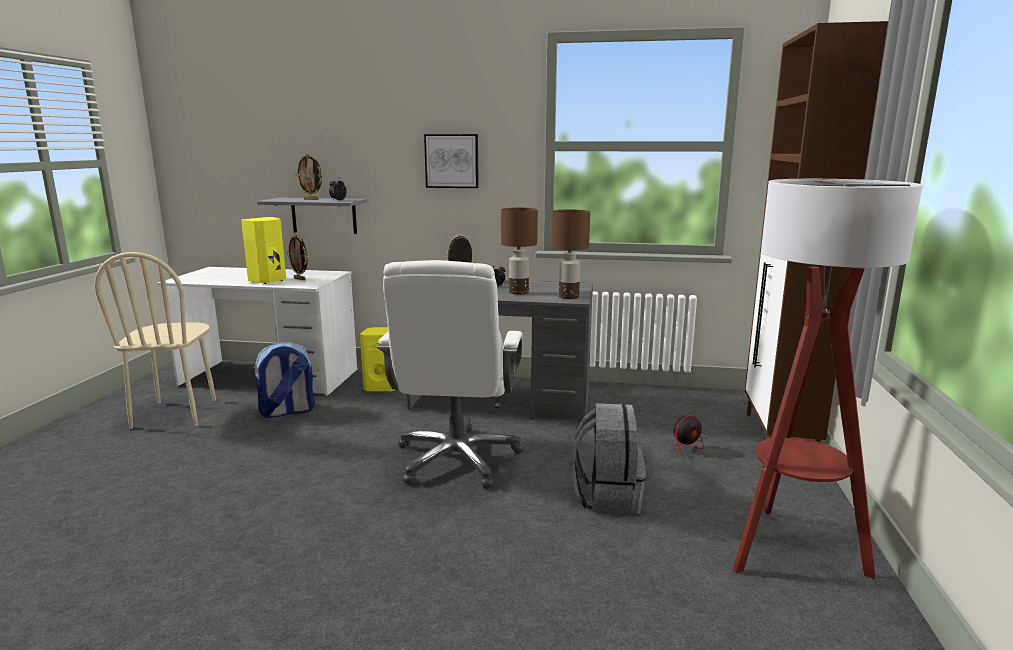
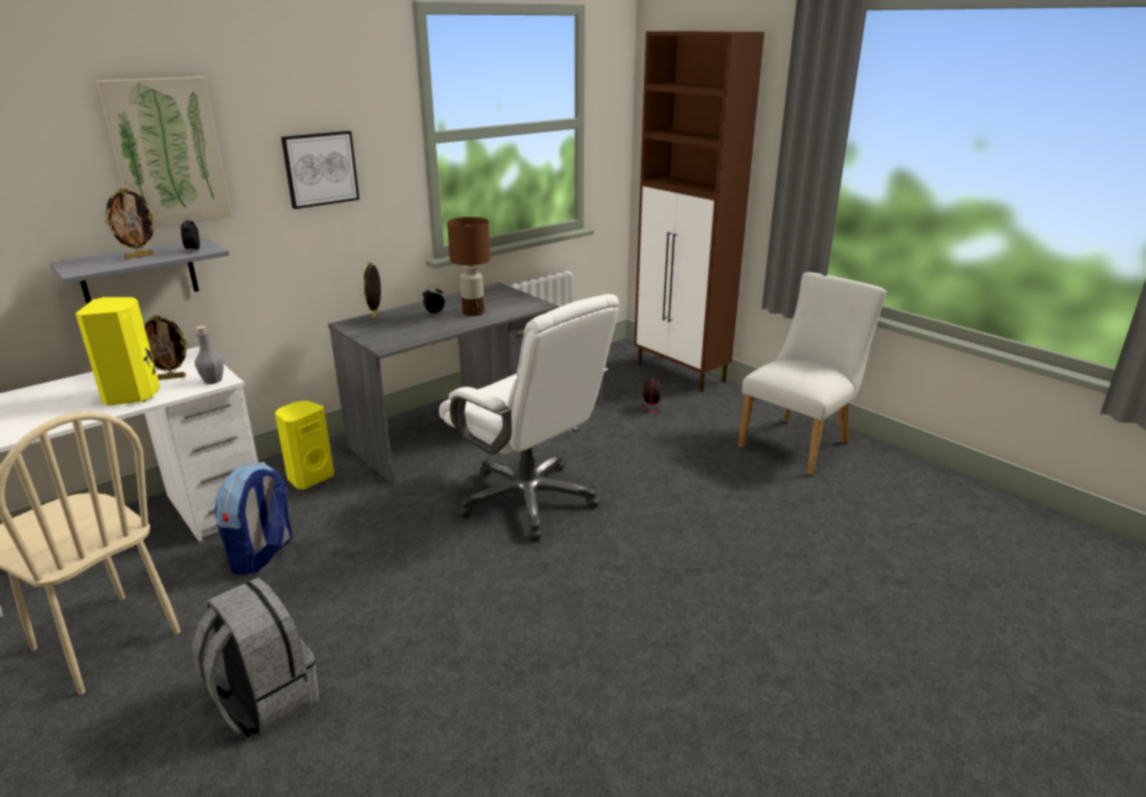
camera: 50 degrees left, 10 degrees up
brown table lamp [552,210,590,299] -> none
grey backpack [572,403,646,514] -> grey backpack moved to [192,577,319,737]
floor lamp [733,179,923,579] -> white chair [738,272,886,475]
none -> picture [96,77,232,227]
none -> grey bottle [195,326,224,384]

